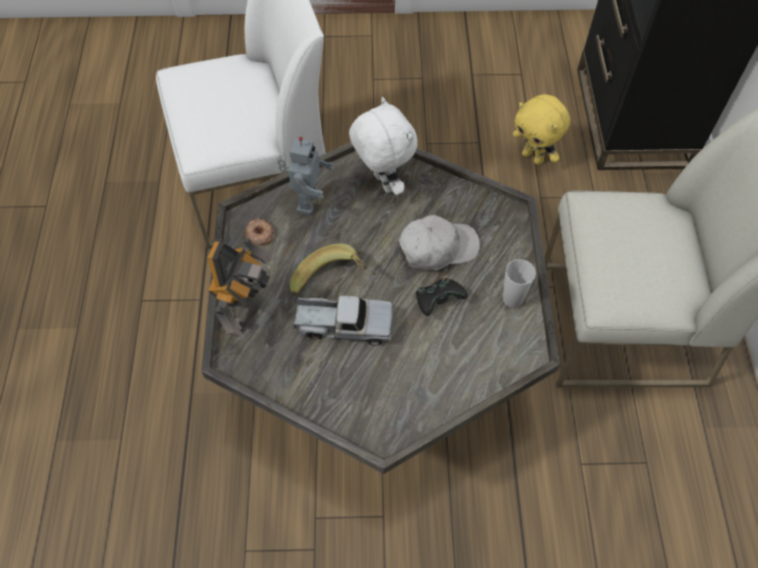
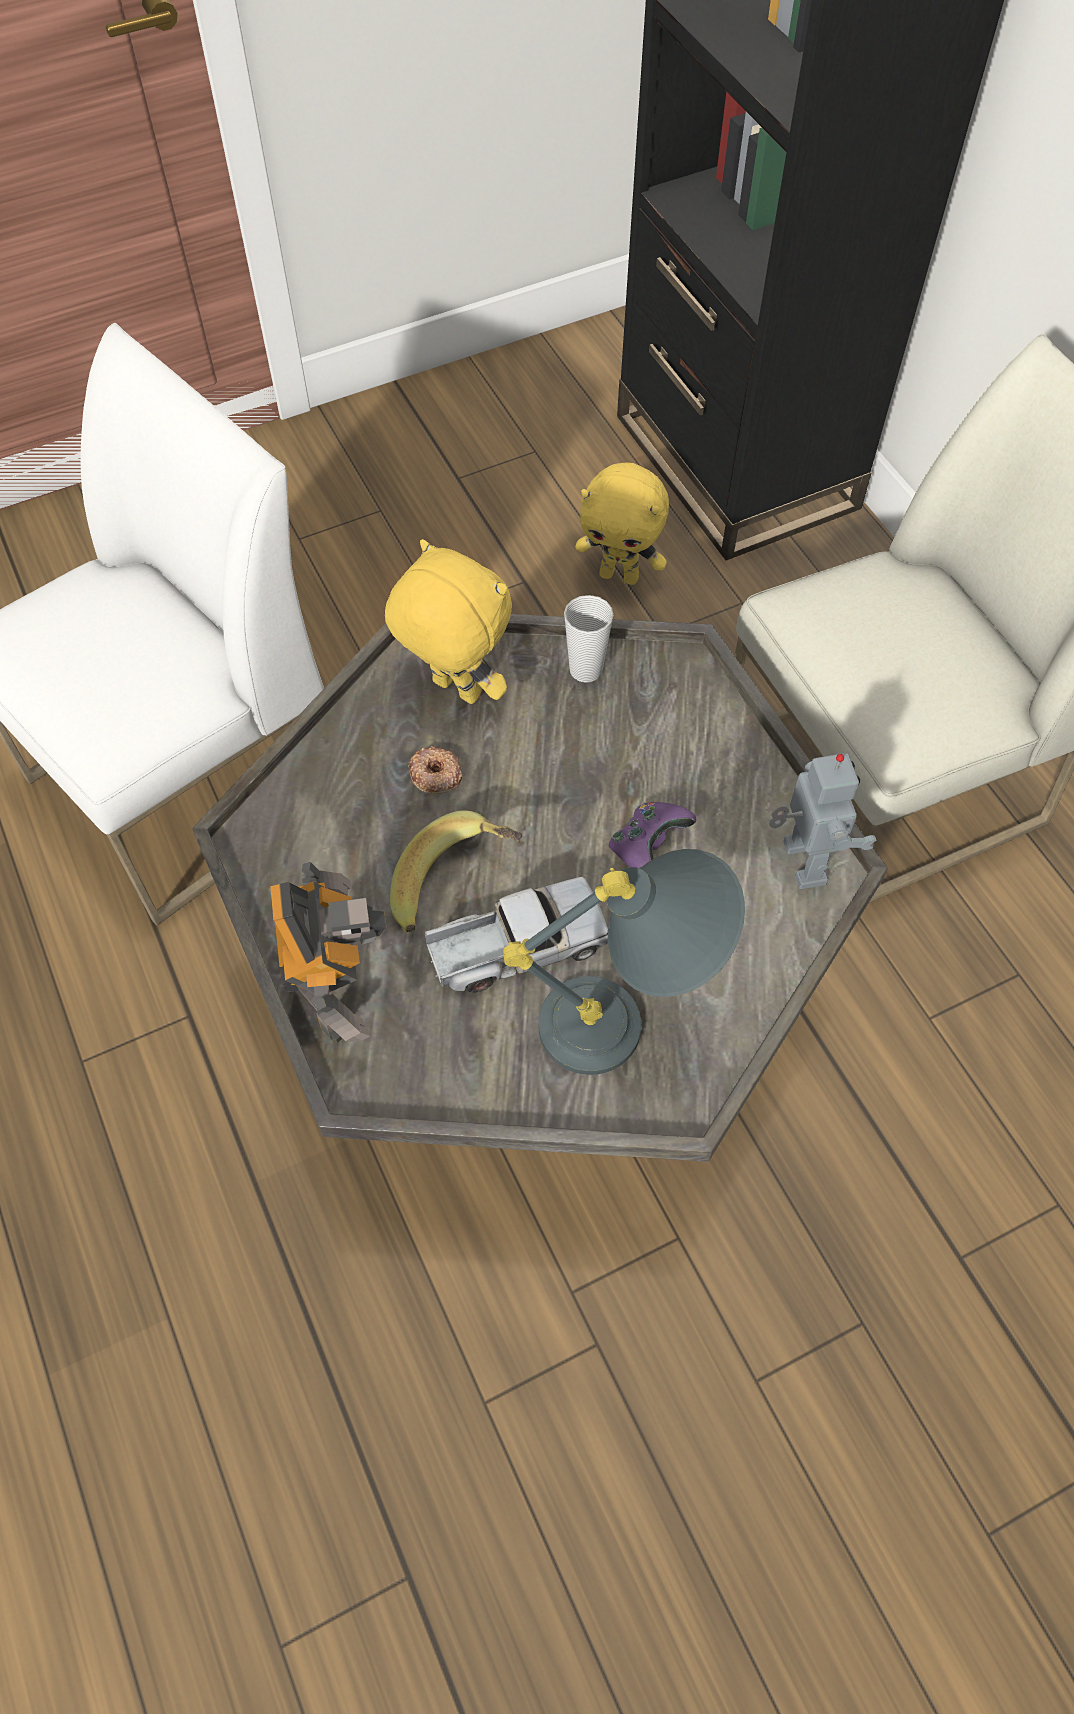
camera: 25 degrees left, 0 degrees up
donut [245,218,274,246] -> donut moved to [408,746,462,794]
toy robot [277,137,333,215] -> toy robot moved to [769,753,876,889]
white plush toy [349,97,418,195] -> yellow plush toy [385,539,512,704]
white cap [398,215,480,270] -> none
black game controller [416,278,468,316] -> purple game controller [609,802,696,868]
cup [503,259,536,308] -> cup moved to [564,595,613,683]
none -> grey table lamp [503,849,745,1075]

